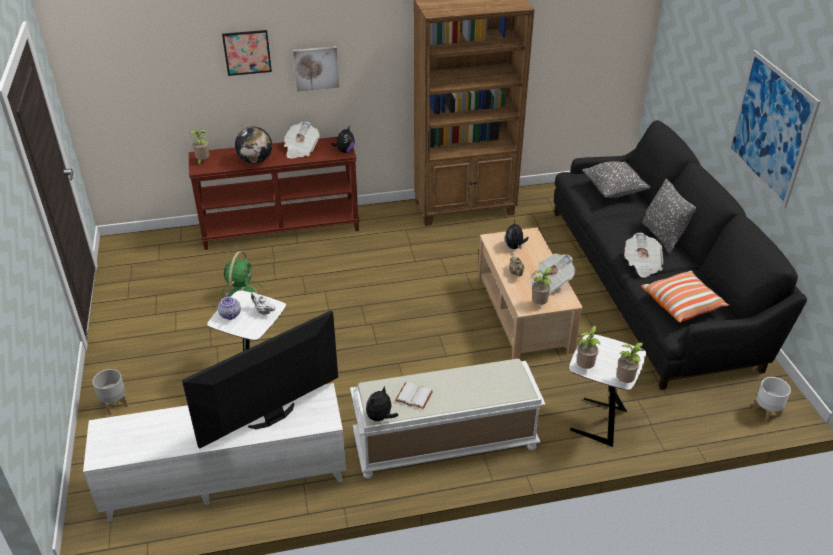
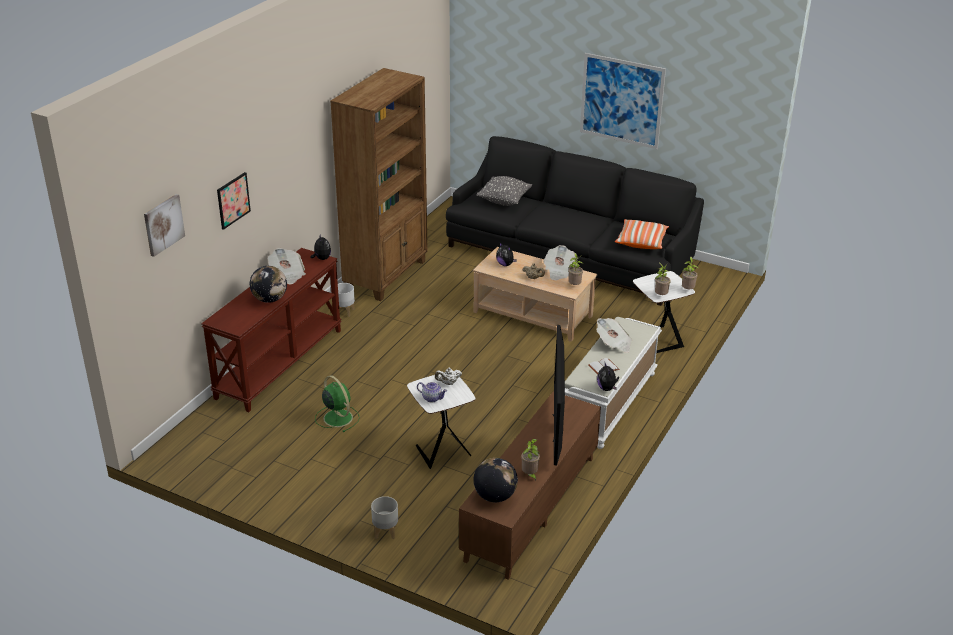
camera: 50 degrees left, 5 degrees down
white tv stand [83,383,346,522] -> brown tv stand [459,391,601,580]
potted plant [189,129,209,165] -> potted plant moved to [521,439,540,481]
picture [293,46,339,92] -> picture moved to [144,194,185,257]
newspaper [624,233,663,278] -> newspaper moved to [596,318,632,353]
grey pillow [642,179,696,253] -> none
white planter [752,377,791,423] -> white planter moved to [338,283,355,317]
none -> globe [473,458,518,502]

